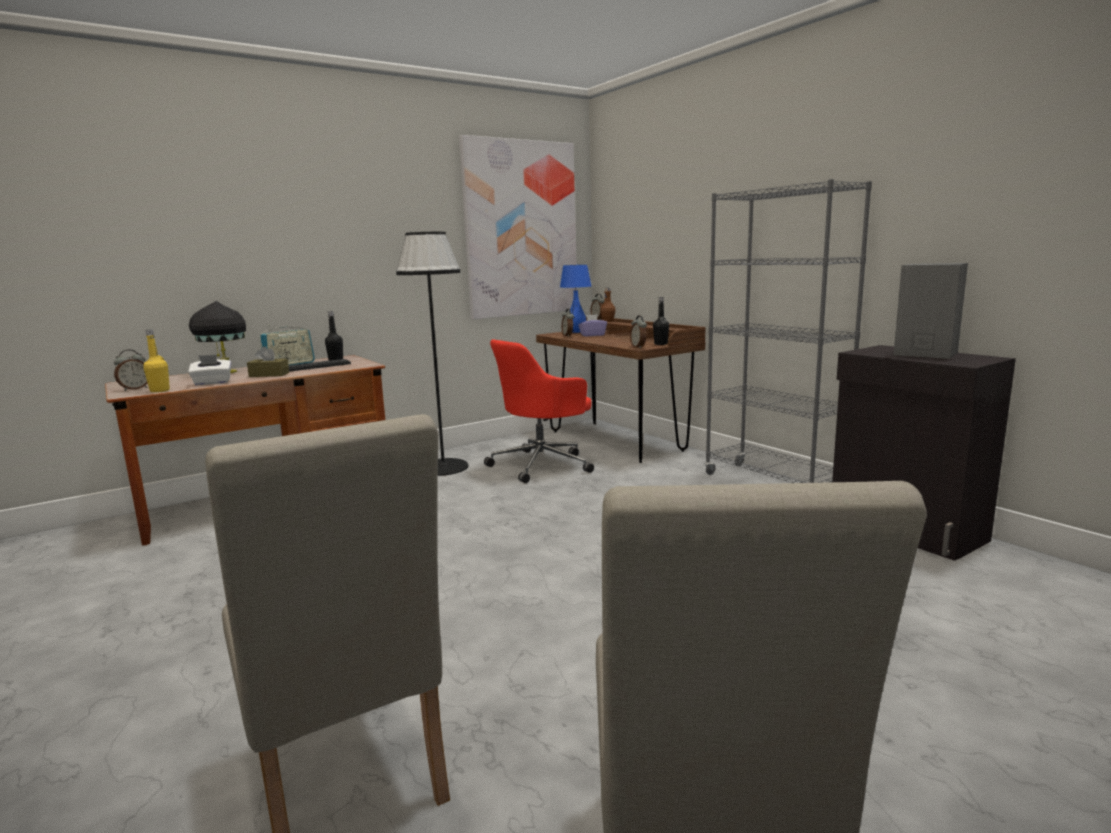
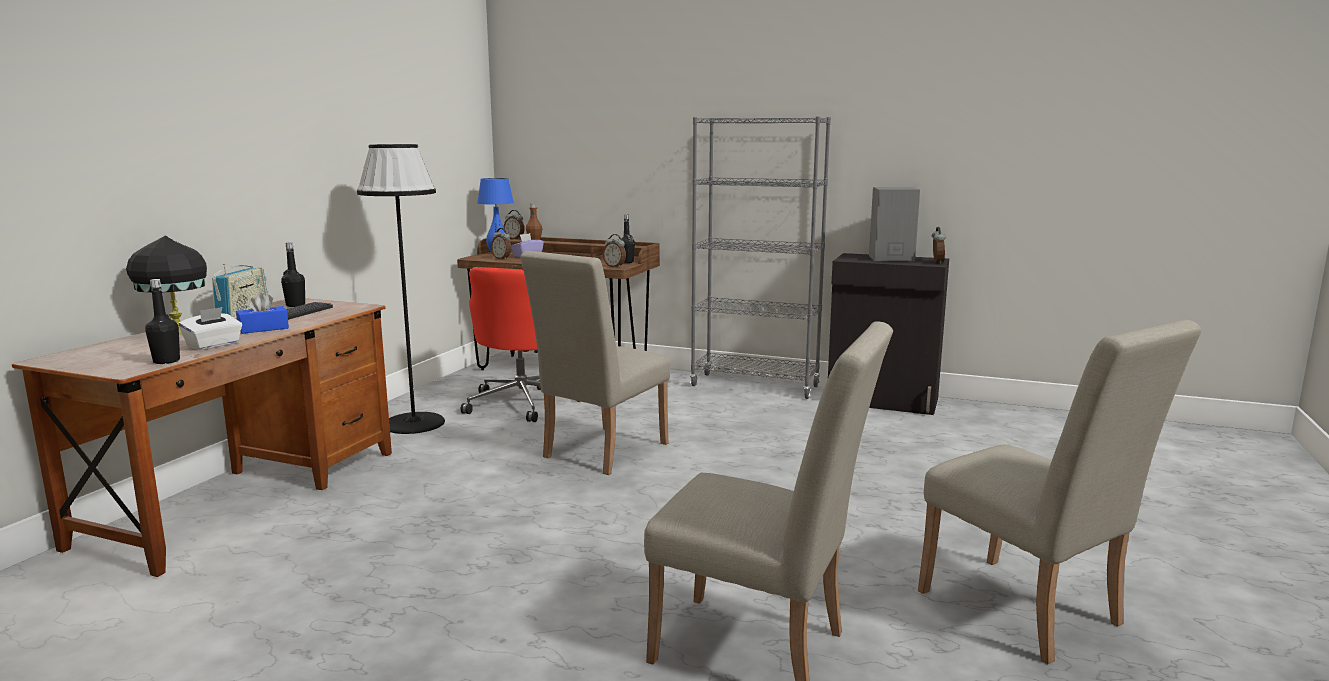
camera: 35 degrees left, 0 degrees up
alarm clock [114,350,147,391] -> alarm clock moved to [932,227,946,264]
yellow bottle [143,329,170,392] -> black bottle [145,279,180,364]
brown tissue box [247,347,289,377] -> blue tissue box [236,292,289,334]
picture [459,135,577,319] -> none
none -> beige chair [520,251,670,475]

